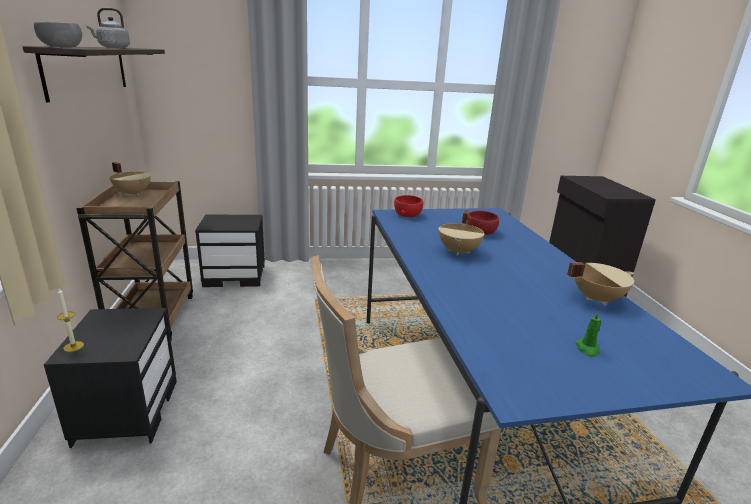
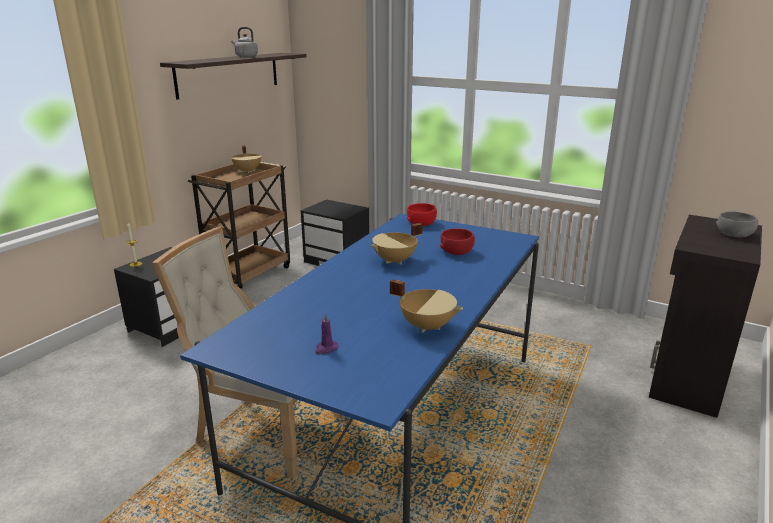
camera: 40 degrees right, 0 degrees up
grey bowl [34,22,82,47] -> grey bowl moved to [716,211,758,237]
green candle [575,311,601,357] -> purple candle [316,313,339,354]

